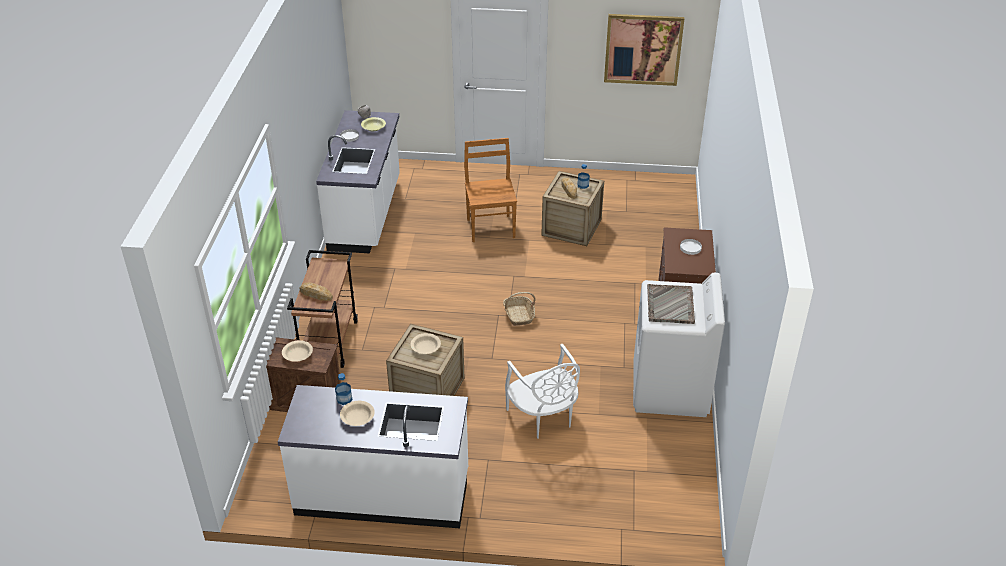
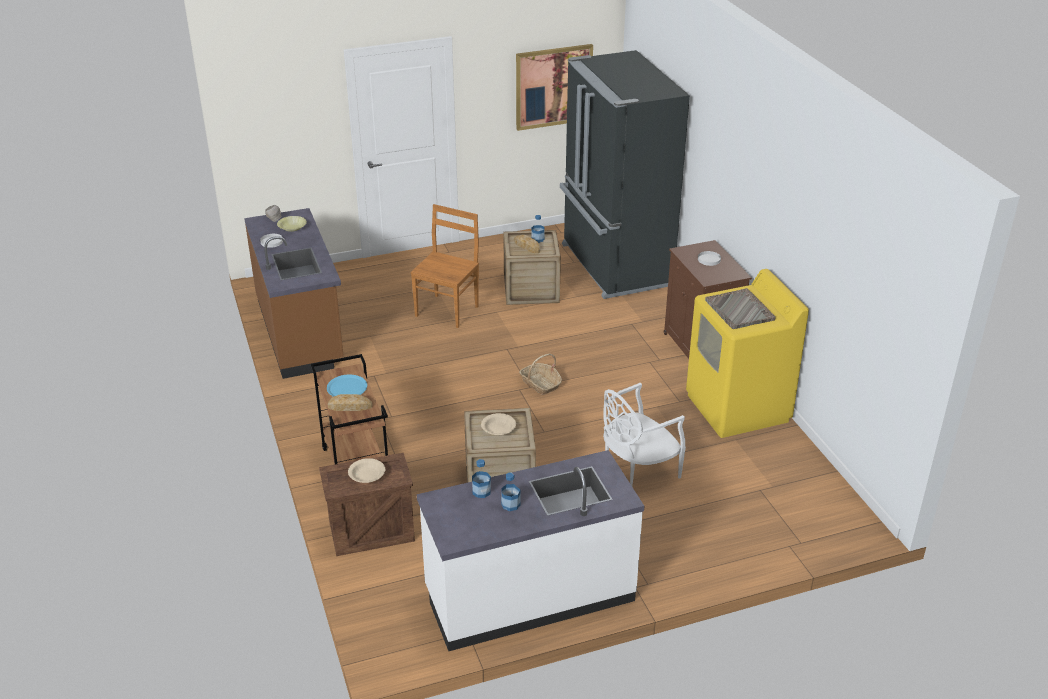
camera: 25 degrees left, 5 degrees down
white counter [316,110,400,253] -> brown counter [244,208,344,379]
beige bowl [340,401,375,426] -> bottle [501,473,520,511]
brown chair [464,138,517,242] -> brown chair turned 60 degrees clockwise [410,204,479,328]
white chair [505,344,580,439] -> white chair turned 105 degrees clockwise [603,383,686,486]
white washing machine [633,273,725,417] -> yellow washing machine [686,269,809,438]
none -> blue plate [327,375,367,397]
none -> black fridge [560,50,690,299]

